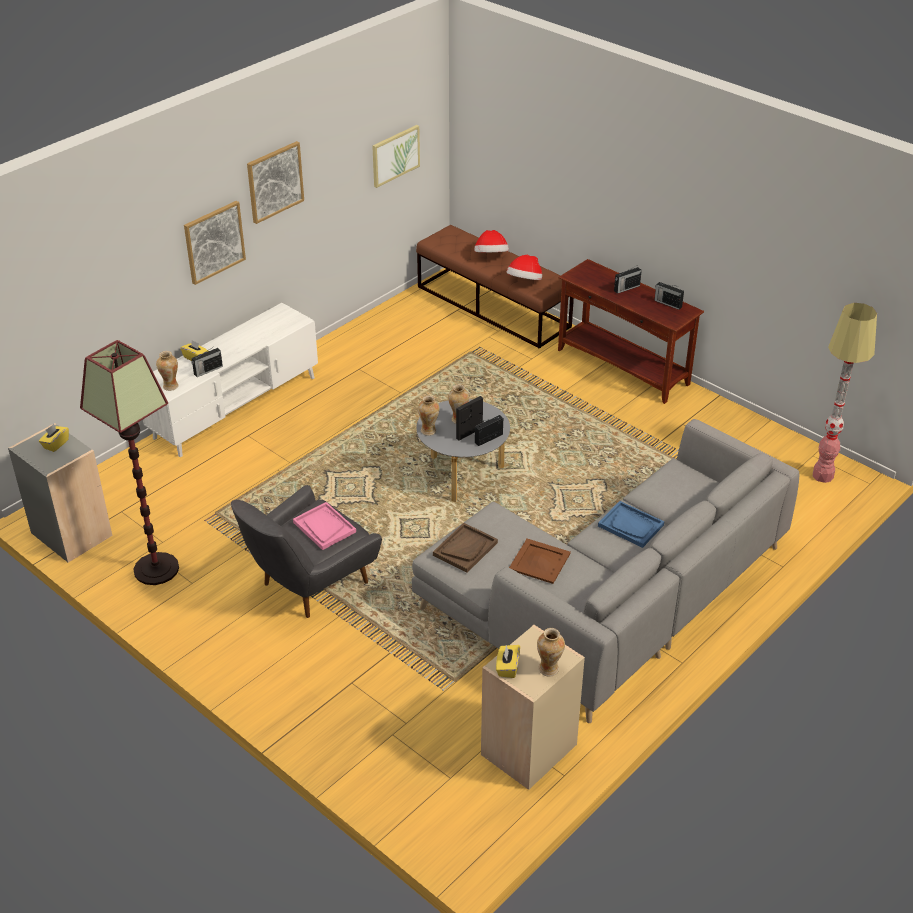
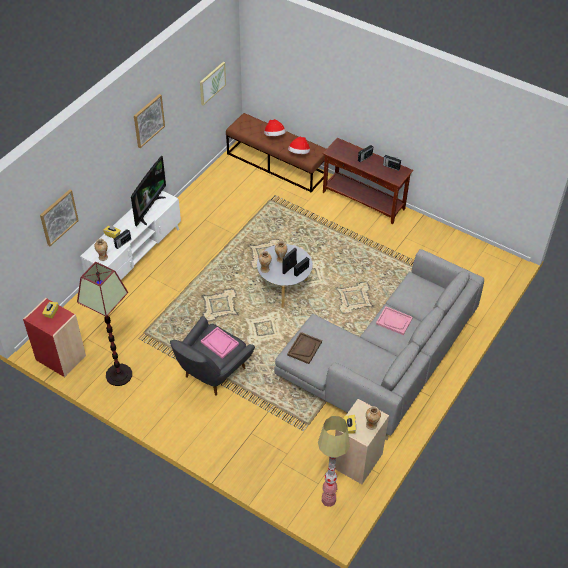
camera: 10 degrees left, 10 degrees up
grey bookcase [8,423,113,563] -> red bookcase [23,298,86,377]
picture [184,201,246,285] -> picture moved to [40,189,79,246]
brown tray [509,539,571,584] -> none
blue tray [598,501,664,548] -> pink tray [376,306,413,335]
floor lamp [813,303,877,483] -> floor lamp moved to [318,416,350,507]
none -> television [131,156,166,226]

